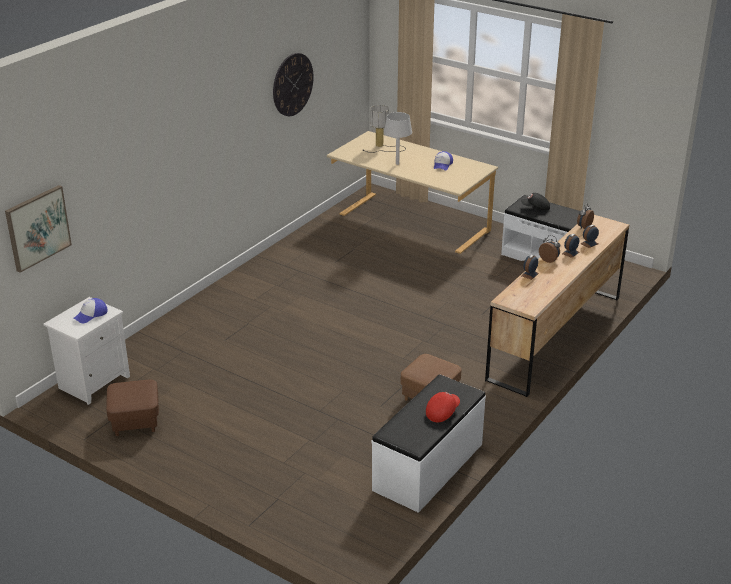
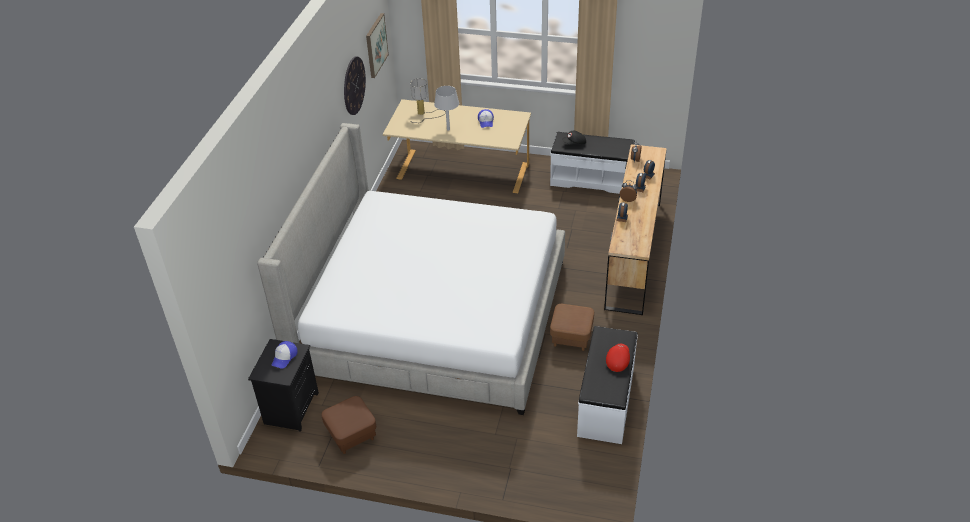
camera: 20 degrees left, 10 degrees up
picture [5,185,72,273] -> picture moved to [366,13,389,78]
white nightstand [43,297,130,405] -> black nightstand [248,339,319,432]
none -> bed [257,123,565,415]

